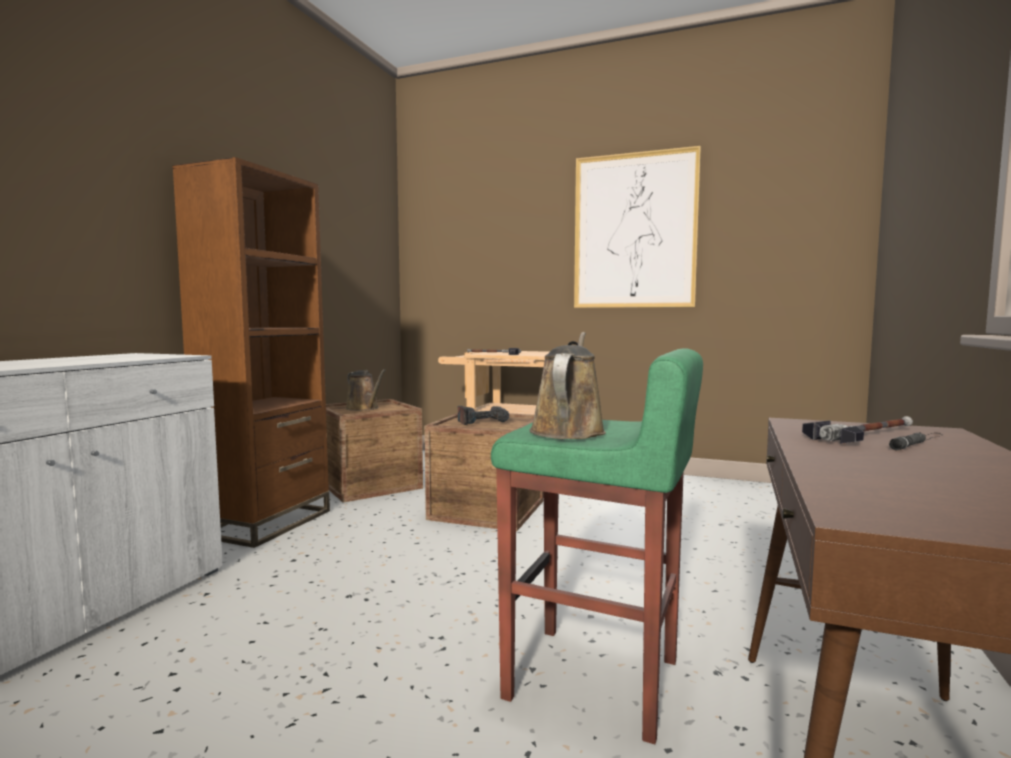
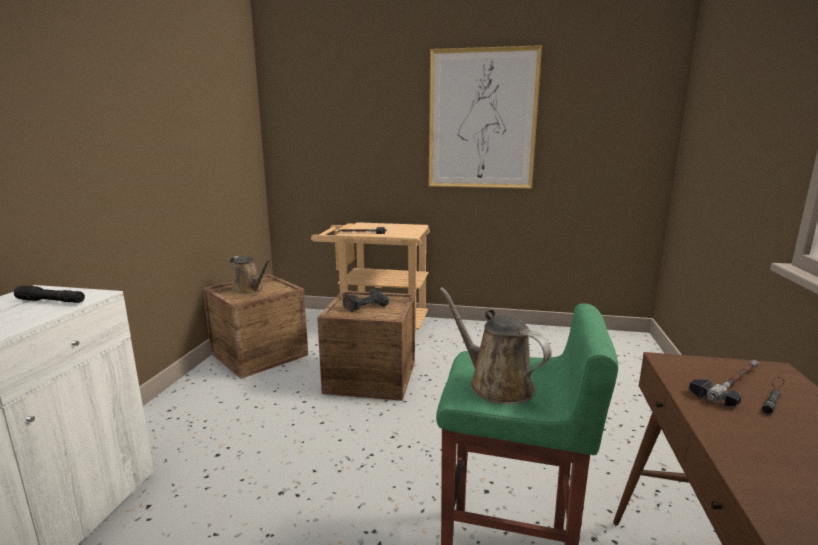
camera: 10 degrees left, 10 degrees up
brown bookcase [172,157,330,548] -> none
brown watering can [529,332,606,439] -> brown watering can turned 45 degrees counterclockwise [439,287,552,404]
none -> black flashlight [14,286,85,303]

